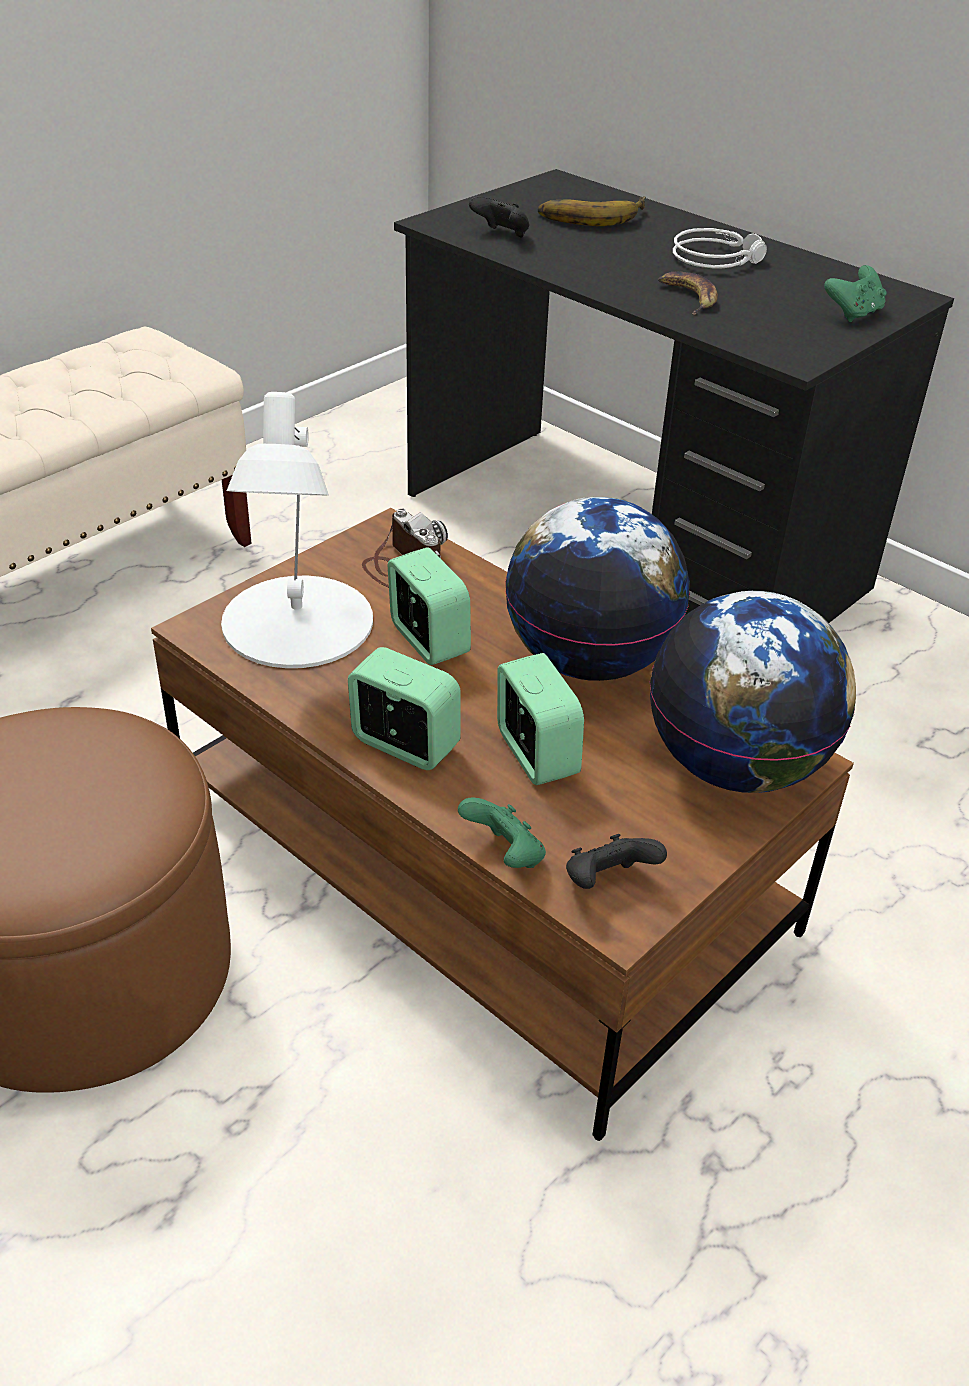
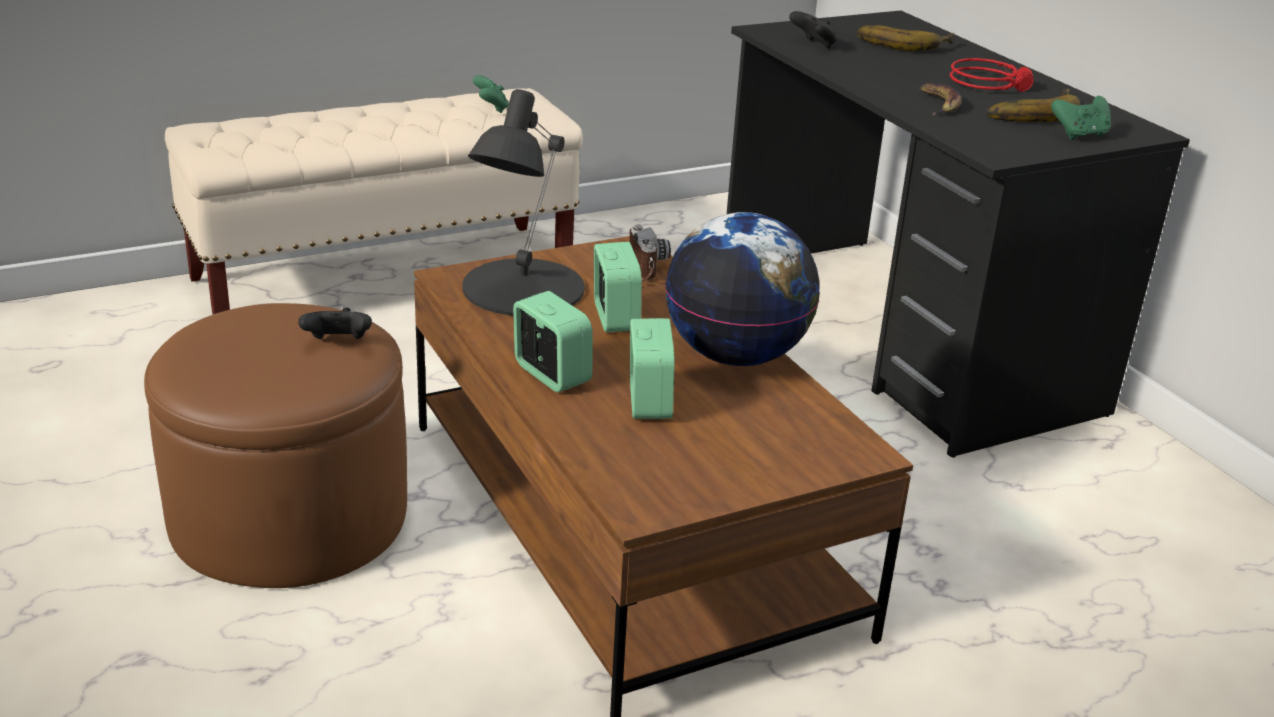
camera: 20 degrees right, 10 degrees down
white table lamp [221,392,373,668] -> black table lamp [462,89,585,316]
green game controller [458,797,546,868] -> green game controller moved to [473,75,509,113]
black game controller [566,834,667,889] -> black game controller moved to [298,308,372,339]
globe [650,591,856,793] -> none
grey headphones [673,228,767,268] -> red headphones [950,58,1033,92]
none -> banana [986,88,1080,122]

